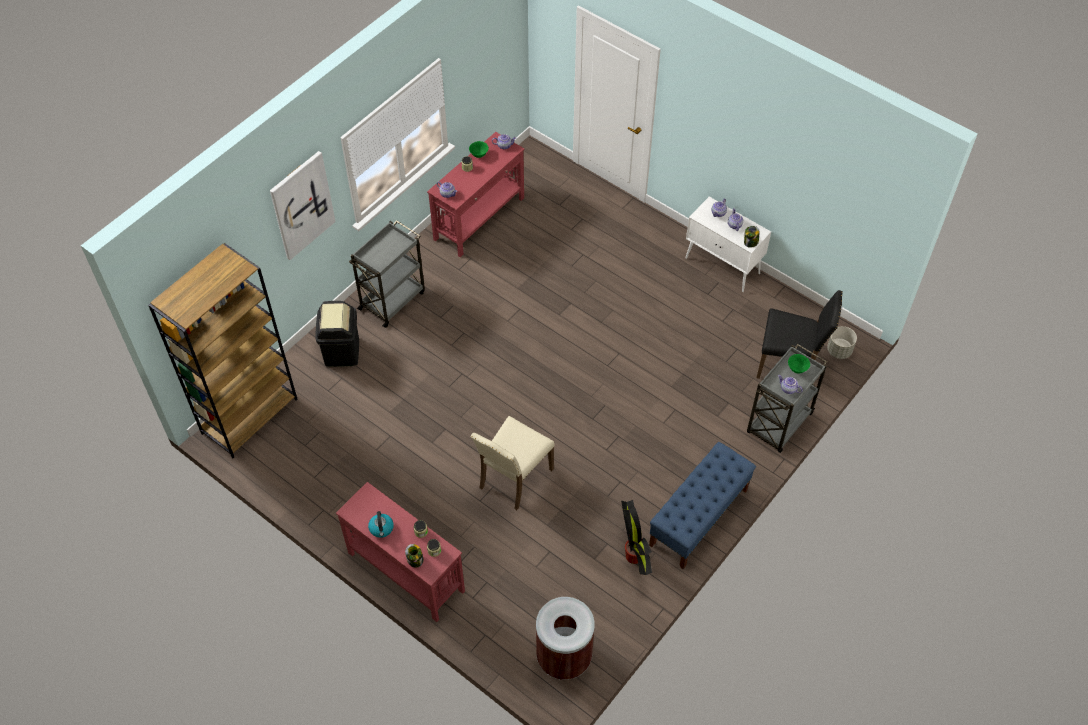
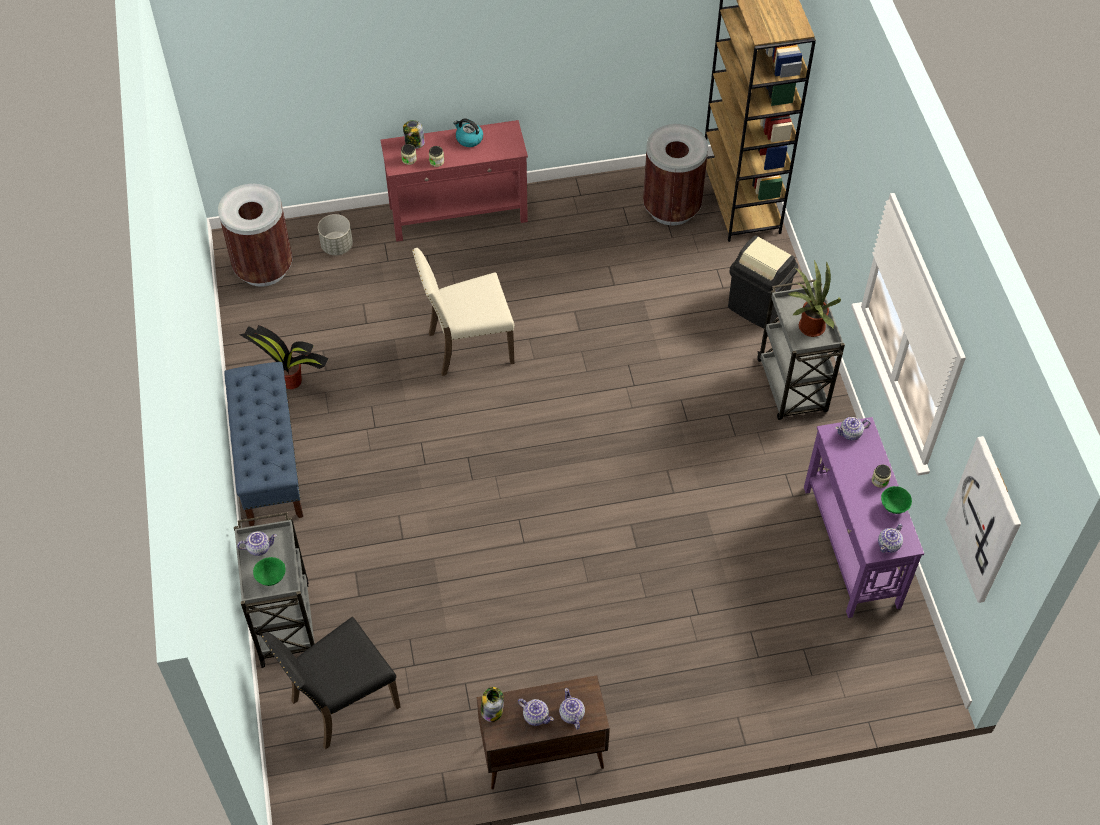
camera: 130 degrees right, 0 degrees up
picture [270,151,336,260] -> picture moved to [945,436,1021,603]
red console table [427,132,525,257] -> purple console table [804,417,924,618]
beige chair [471,416,555,510] -> beige chair turned 90 degrees counterclockwise [412,248,515,376]
white cabinet [685,197,771,292] -> brown cabinet [477,675,610,790]
grey planter [827,326,857,359] -> grey planter moved to [318,214,353,255]
none -> brown trash can [643,124,708,225]
none -> potted plant [789,260,841,337]

